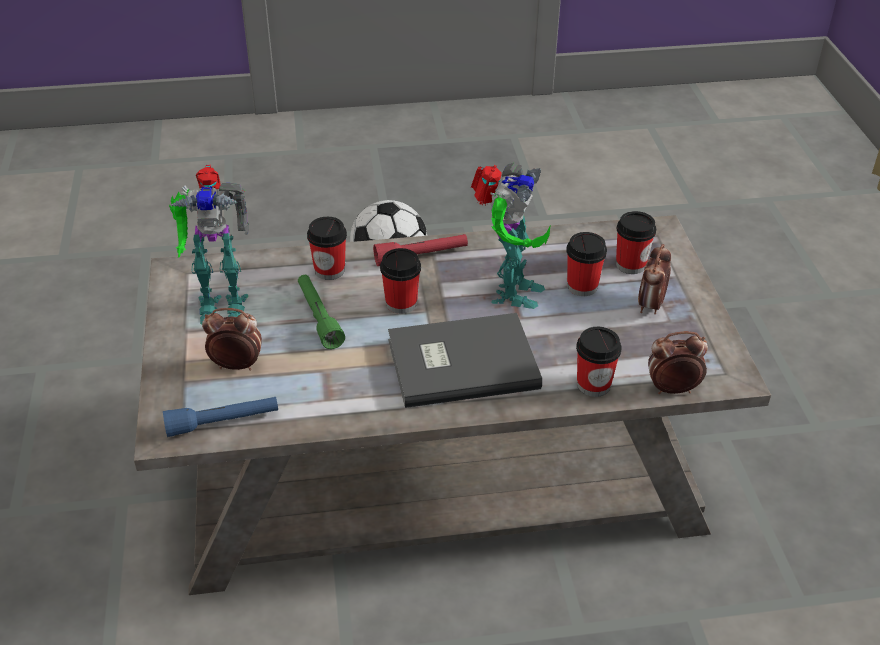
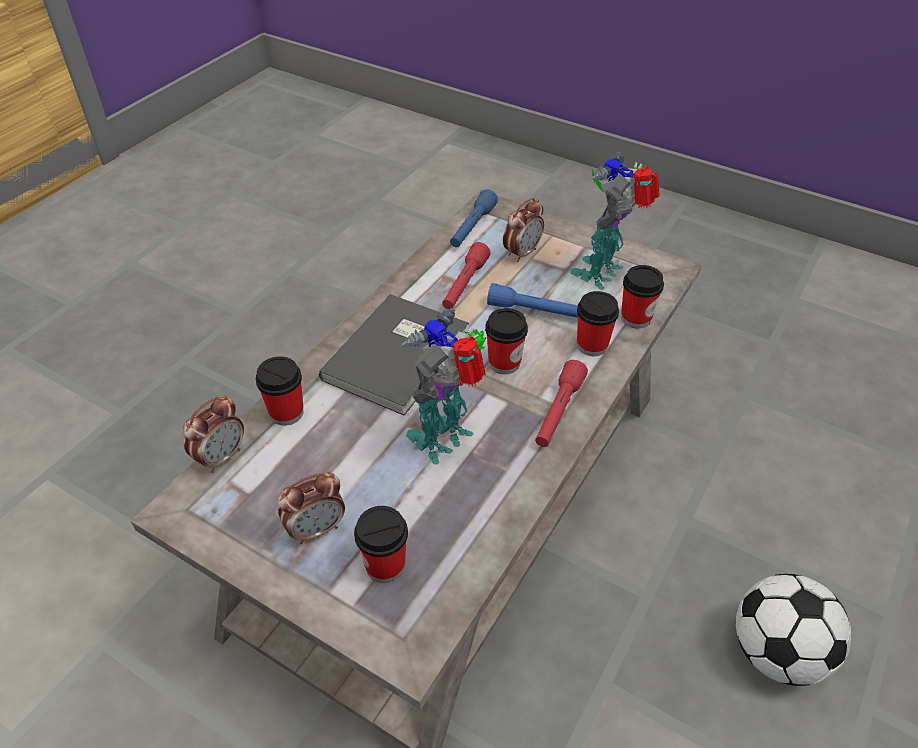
camera: 130 degrees right, 5 degrees up
green flashlight [298,275,345,349] -> blue flashlight [487,283,578,318]
toy robot [471,163,550,309] -> toy robot turned 75 degrees clockwise [401,308,486,465]
cup [566,232,607,296] -> cup moved to [621,265,664,329]
alarm clock [638,244,671,315] -> alarm clock turned 90 degrees clockwise [278,472,345,544]
none -> red flashlight [442,242,490,309]

